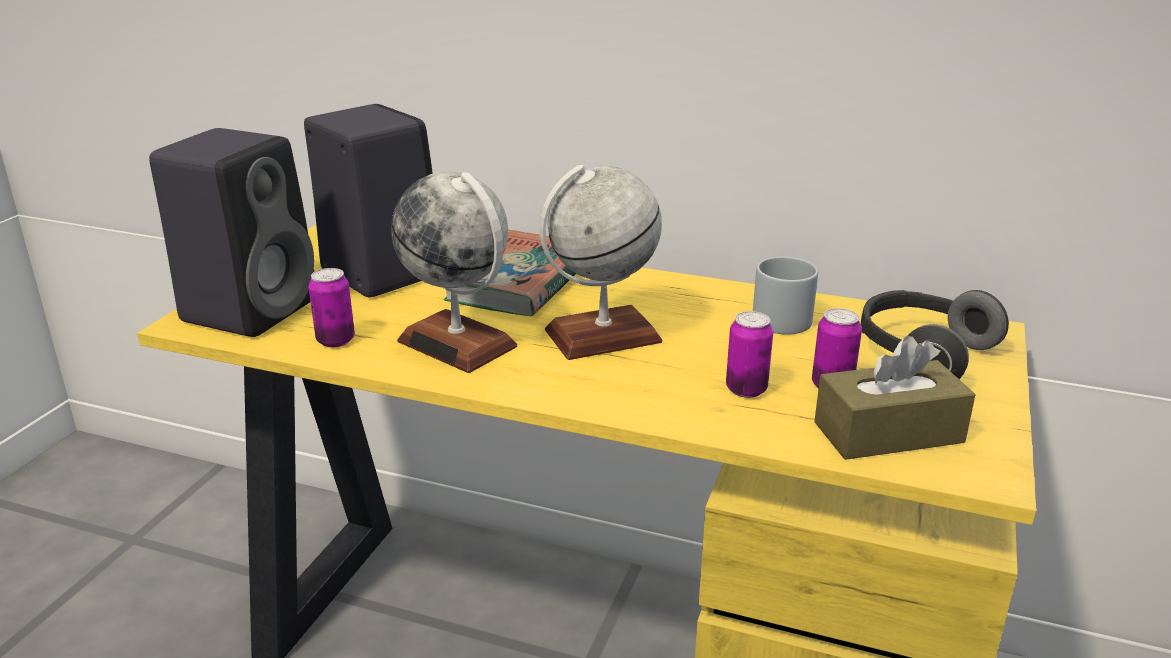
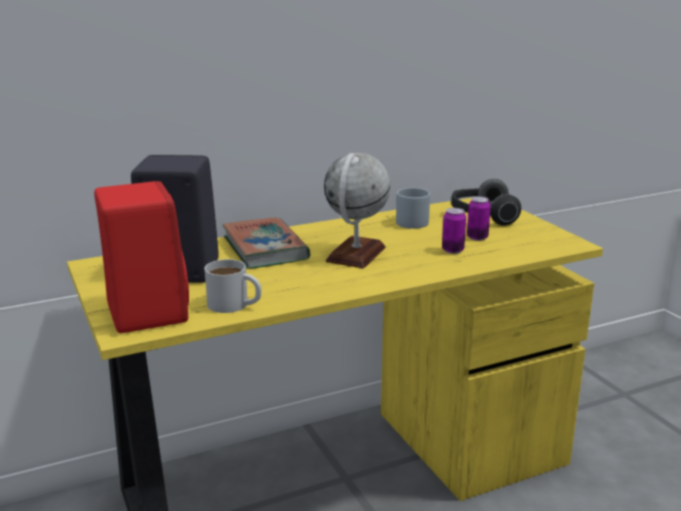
camera: 45 degrees left, 5 degrees down
black speaker [149,128,314,337] -> red speaker [94,181,189,333]
can [309,268,355,347] -> white mug [205,259,261,313]
globe [391,171,517,373] -> none
brown tissue box [814,336,976,460] -> none

